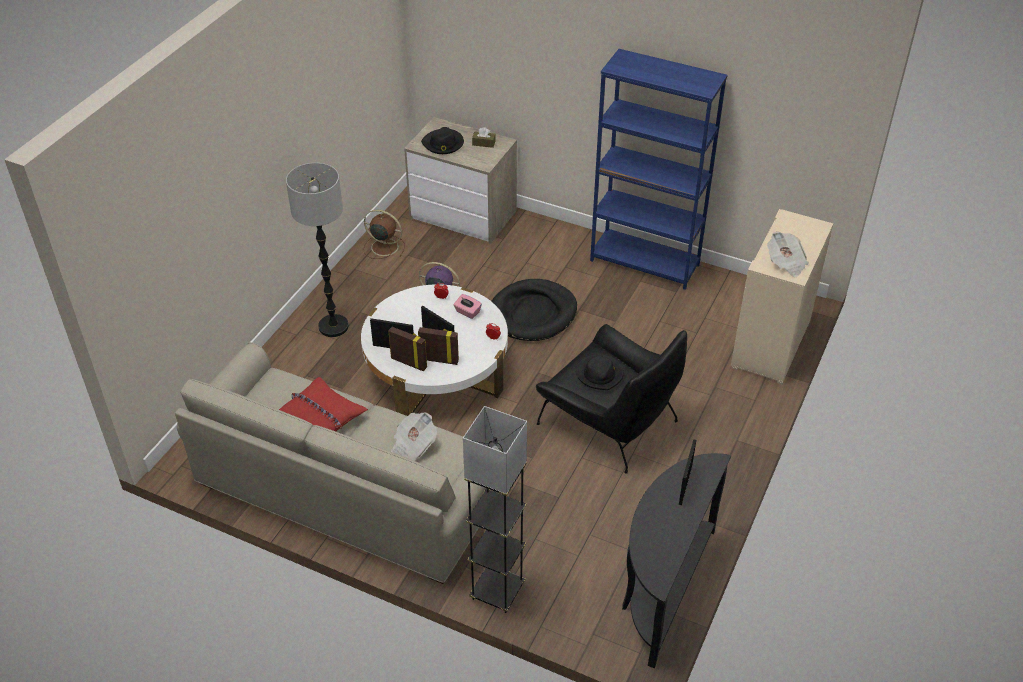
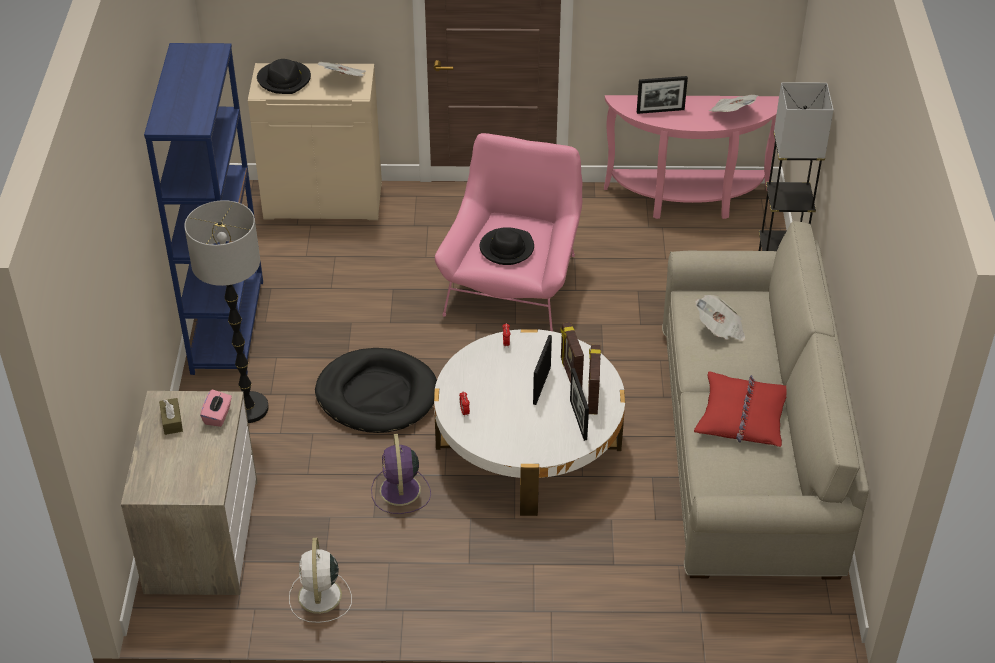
camera: 115 degrees left, 0 degrees up
floor lamp [286,163,349,337] -> floor lamp moved to [184,200,269,423]
brown fan [363,209,405,259] -> white fan [289,538,352,623]
black hat [421,127,464,154] -> black hat moved to [257,59,311,94]
pink tissue box [454,294,482,319] -> pink tissue box moved to [200,390,232,427]
black armchair [536,324,687,474] -> pink armchair [435,133,583,331]
black console table [622,453,731,668] -> pink console table [604,95,779,219]
none -> newspaper [709,95,759,112]

